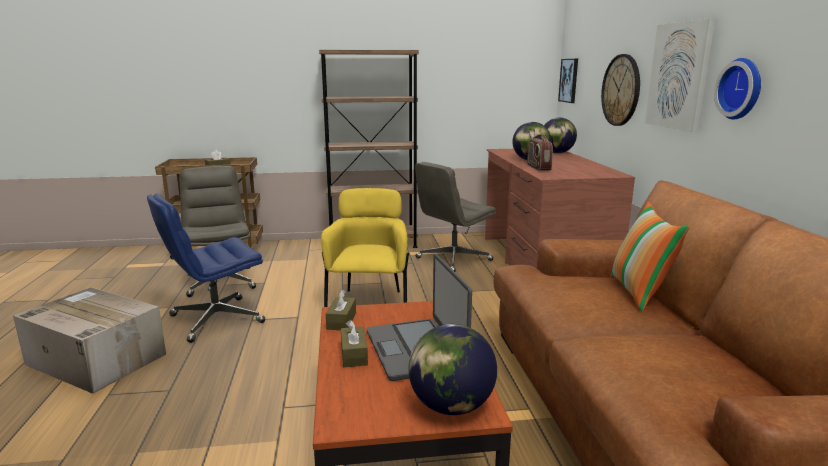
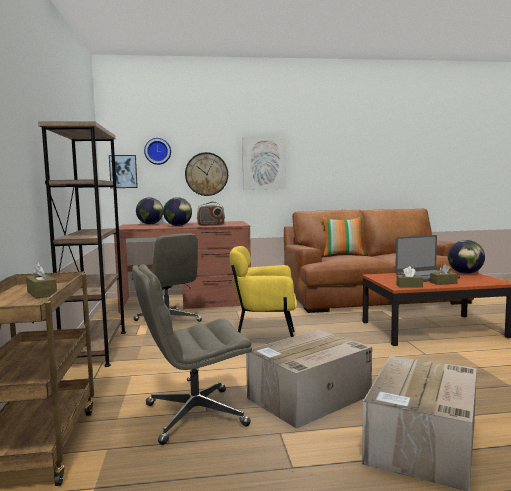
camera: 90 degrees left, 10 degrees down
blue office chair [147,194,265,343] -> cardboard box [246,329,372,429]
wall clock [714,58,761,120] -> wall clock moved to [144,138,171,165]

